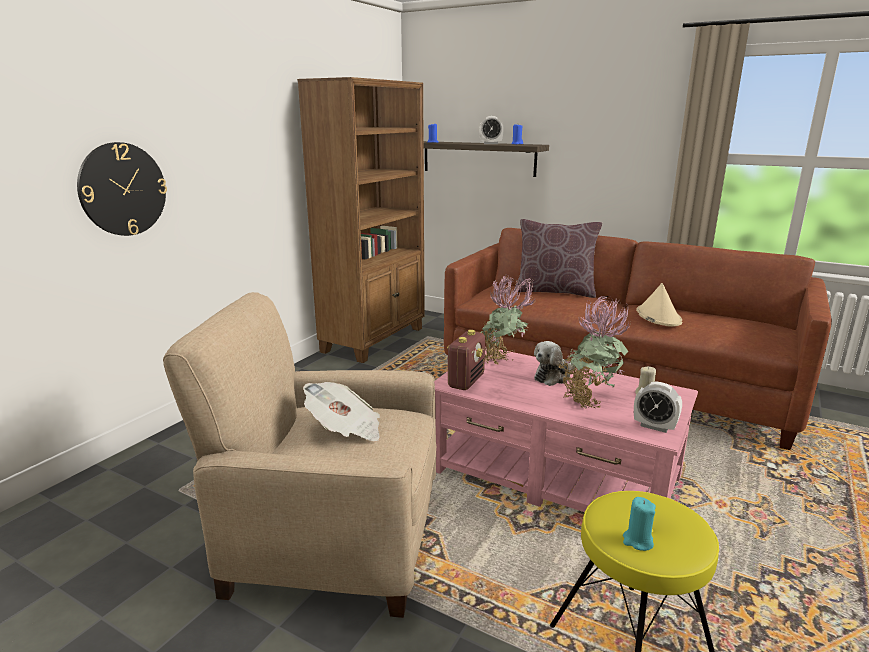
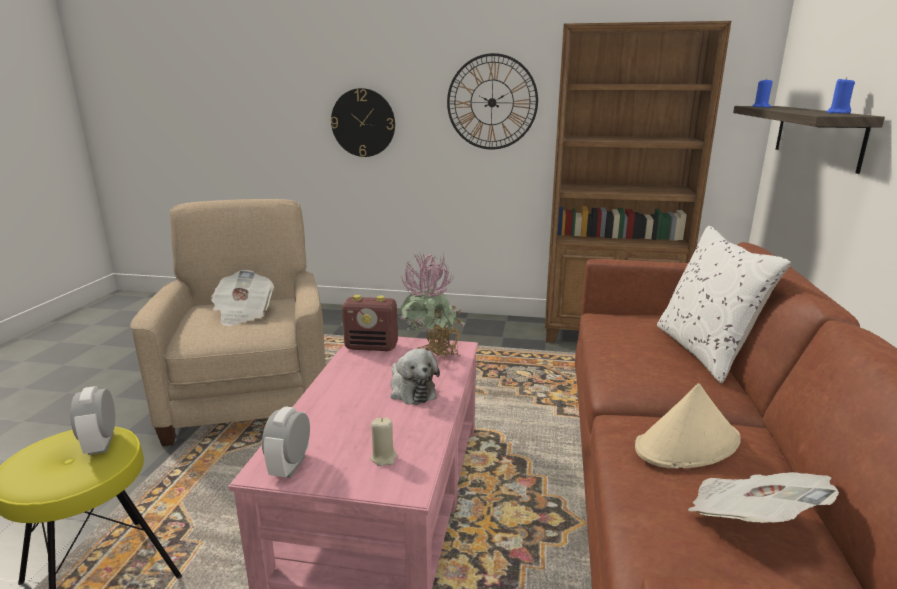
camera: 70 degrees right, 0 degrees up
alarm clock [479,116,504,144] -> alarm clock moved to [71,386,115,455]
brown pillow [514,219,602,298] -> white pillow [657,226,791,383]
plush toy [534,341,575,386] -> plush toy turned 150 degrees counterclockwise [391,348,440,405]
potted plant [557,296,631,409] -> none
turquoise candle [623,497,656,551] -> none
none -> wall clock [447,53,538,149]
none -> newspaper [688,472,839,523]

